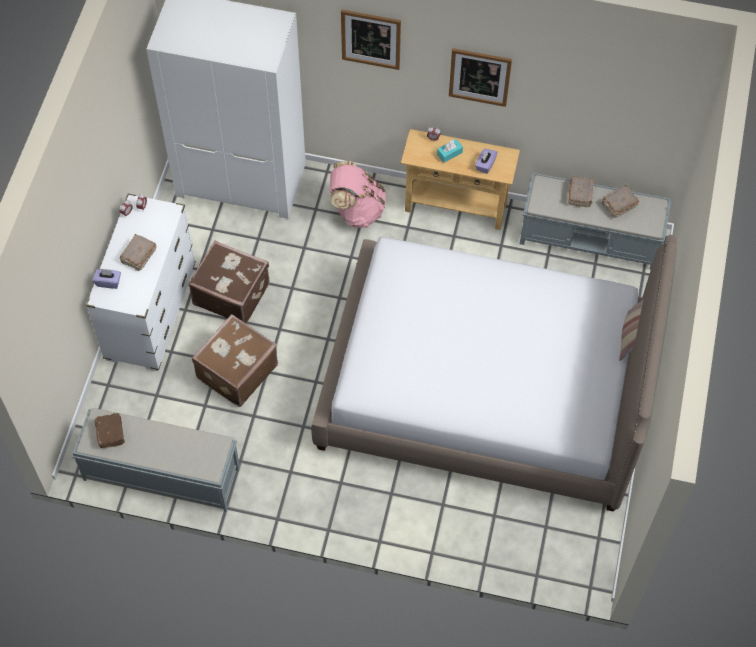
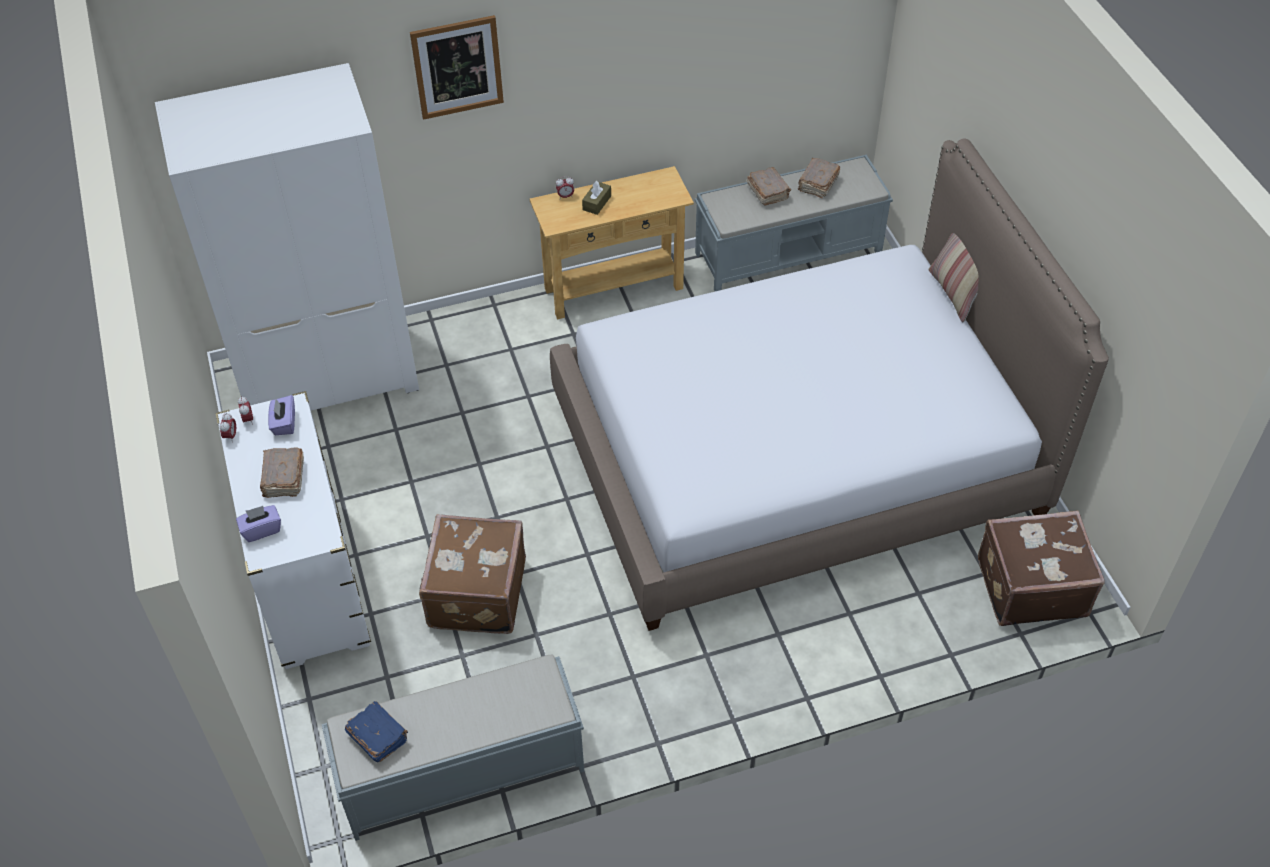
camera: 30 degrees left, 10 degrees down
brown book [95,413,124,448] -> blue book [345,701,408,763]
brown suitcase [188,240,269,324] -> brown suitcase moved to [978,510,1105,626]
pink backpack [329,161,386,228] -> none
turquoise tissue box [437,139,463,163] -> brown tissue box [582,181,611,215]
picture [449,48,512,107] -> none
purple tissue box [475,149,498,174] -> purple tissue box moved to [268,395,295,435]

